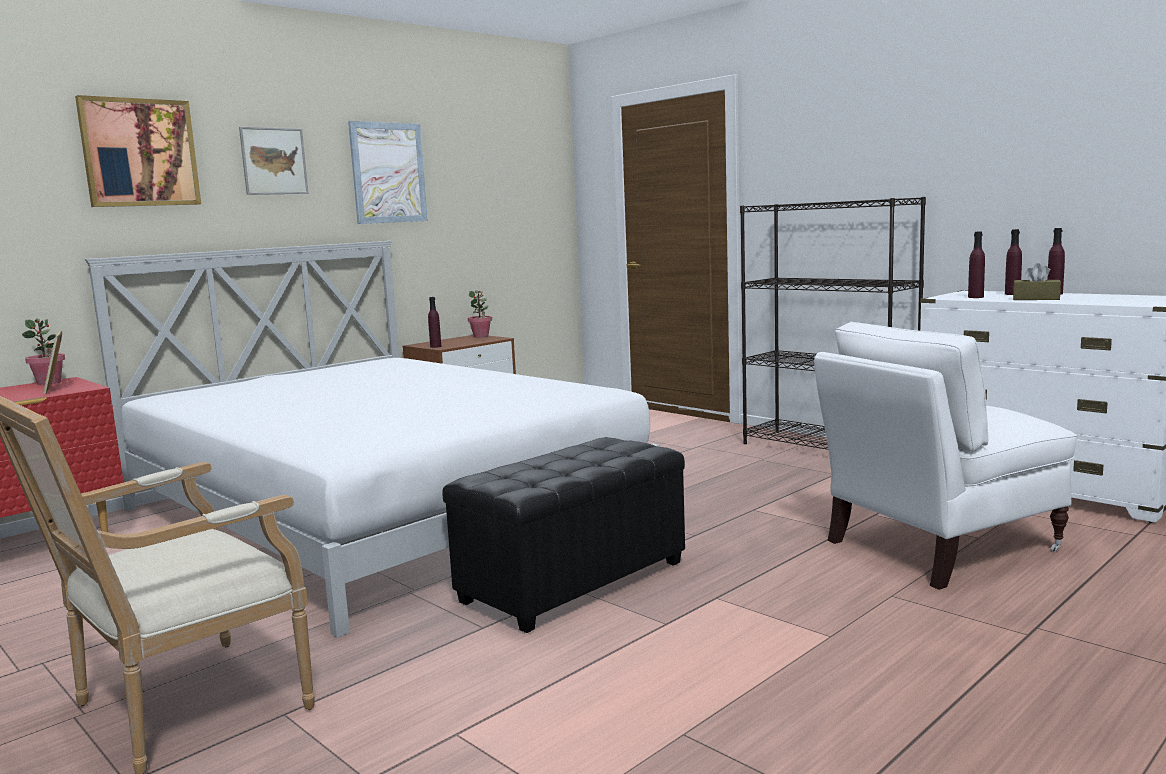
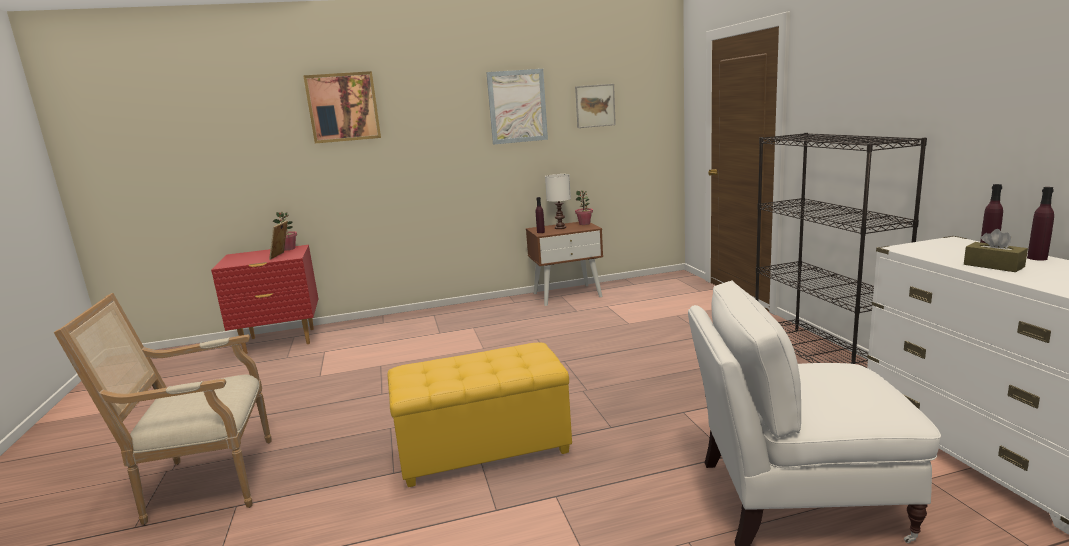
camera: 30 degrees right, 5 degrees up
white bed [85,241,660,638] -> none
picture [239,127,308,195] -> picture moved to [575,84,616,128]
black ottoman [443,437,685,633] -> yellow ottoman [387,343,572,487]
purple bottle [968,232,985,298] -> none
none -> white table lamp [545,174,571,229]

